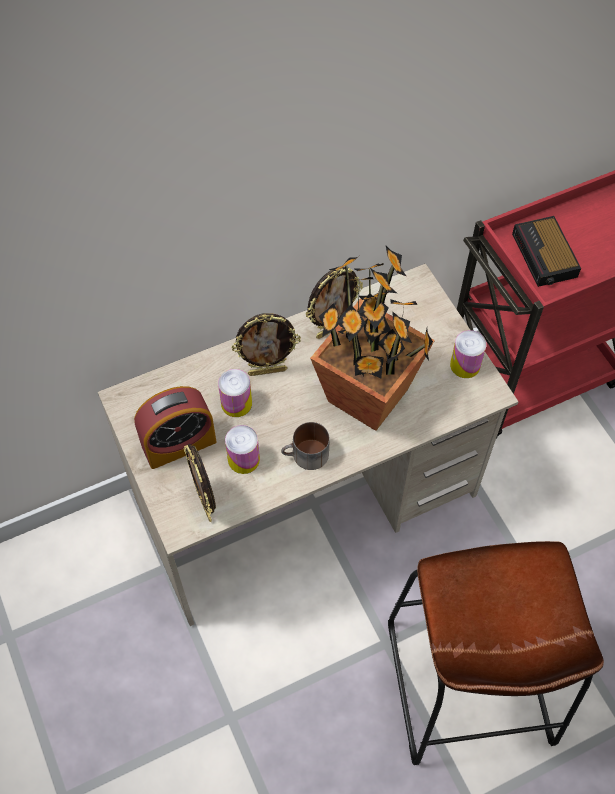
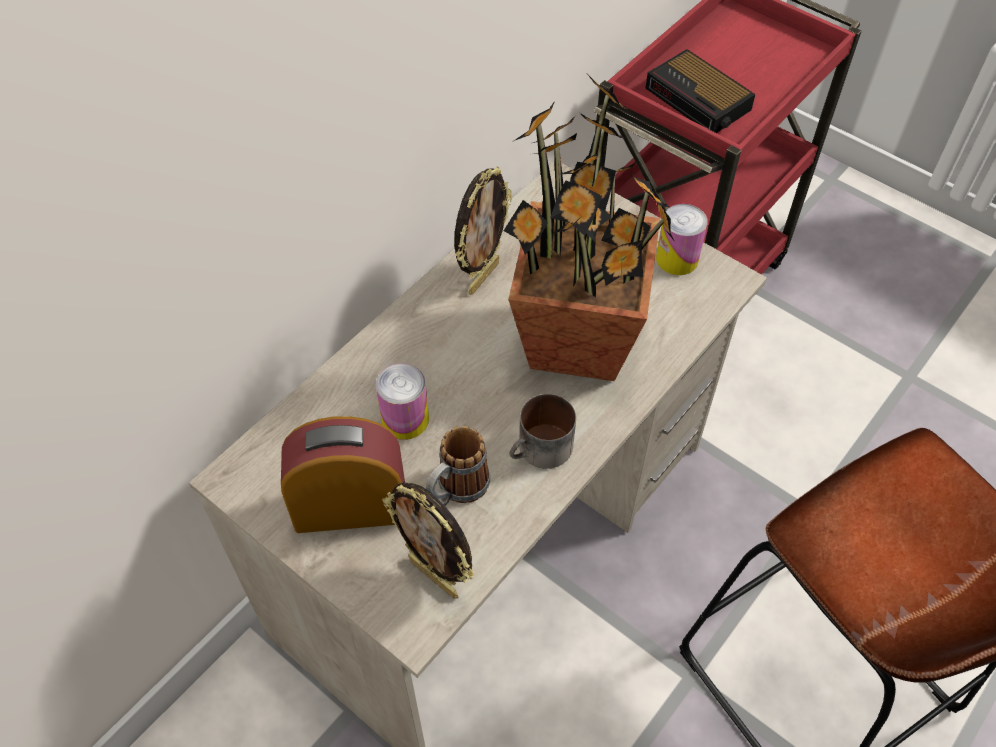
camera: 25 degrees left, 5 degrees down
alarm clock [134,386,217,469] -> alarm clock turned 135 degrees counterclockwise [281,416,405,533]
can [225,425,260,474] -> mug [426,426,490,506]
picture frame [232,313,301,376] -> none

